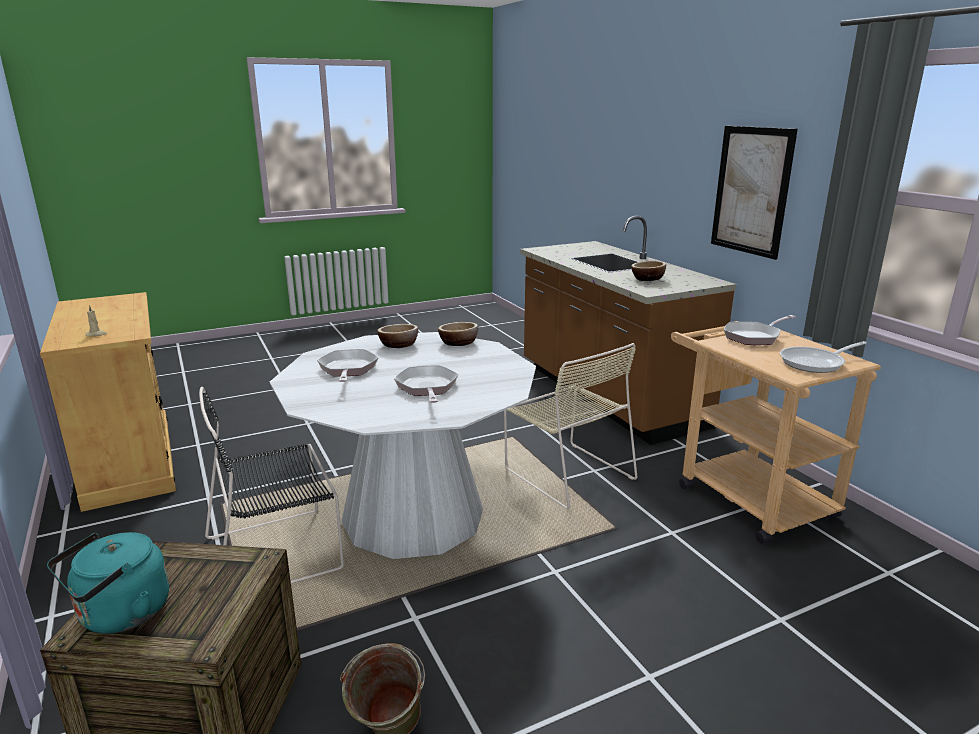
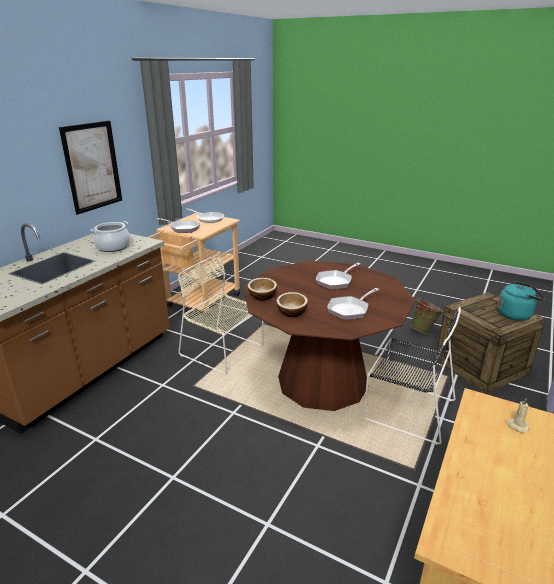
camera: 125 degrees left, 5 degrees up
white dining table [270,332,536,559] -> brown dining table [244,261,416,411]
beige chair [504,343,637,509] -> beige chair turned 75 degrees counterclockwise [178,254,264,374]
bowl [631,261,666,281] -> cooking pot [91,221,130,252]

